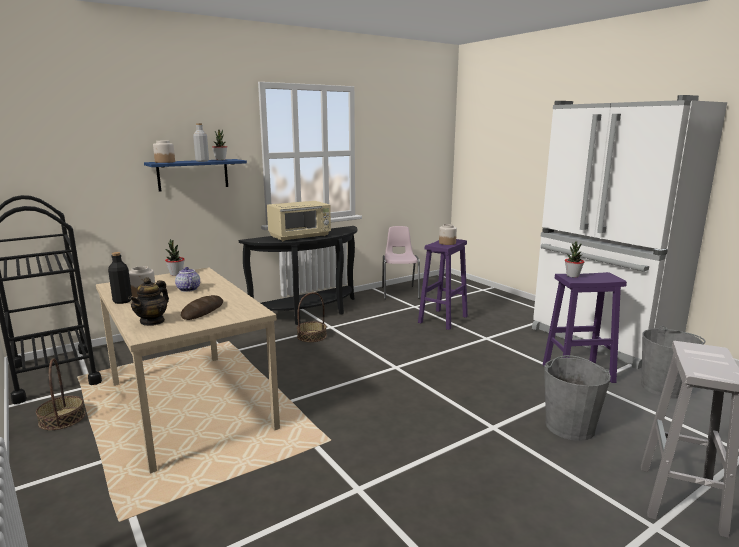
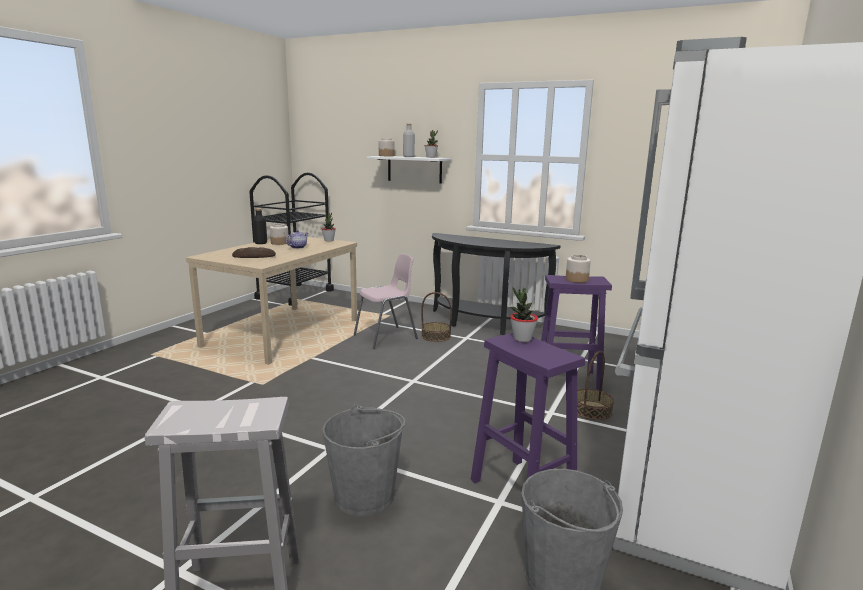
camera: 60 degrees right, 0 degrees up
basket [36,358,86,430] -> basket moved to [577,351,614,420]
teapot [128,277,169,326] -> none
blue shelf [144,159,247,192] -> white shelf [367,156,451,184]
beige microwave [267,201,331,241] -> none
pink chair [382,226,420,299] -> pink chair moved to [354,254,418,349]

